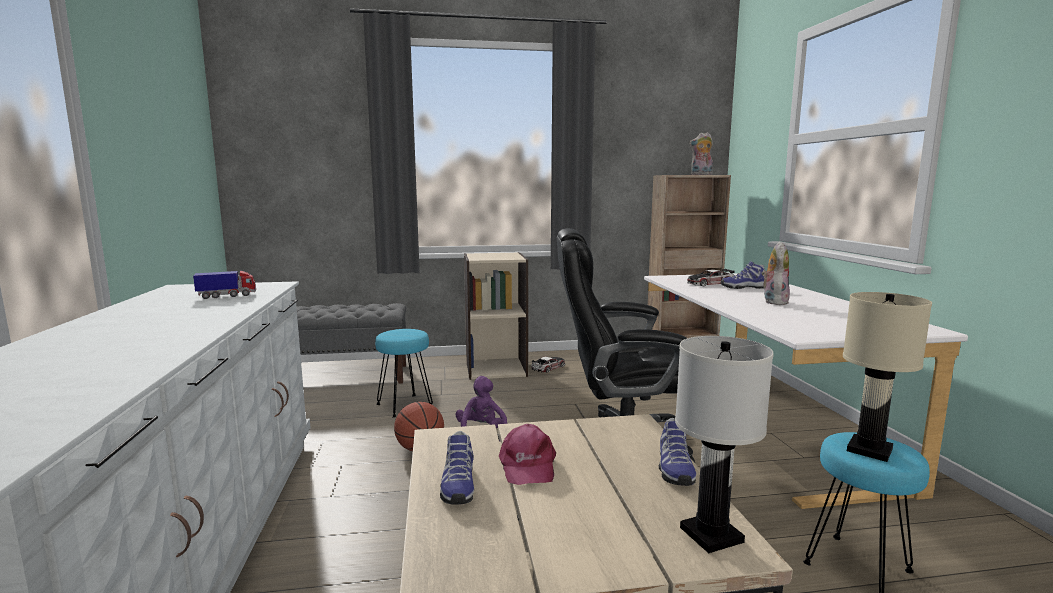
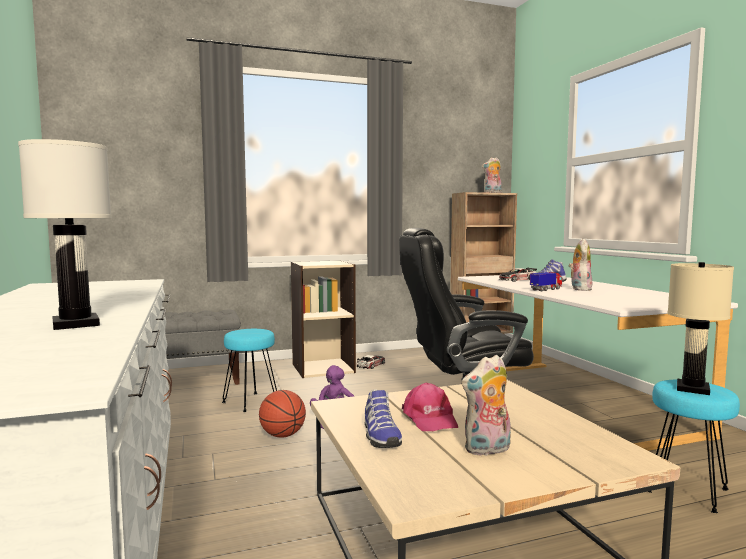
camera: 10 degrees left, 5 degrees down
toy truck [193,271,256,299] -> toy truck moved to [530,272,562,291]
shoe [659,418,696,486] -> none
white table lamp [675,336,774,553] -> white table lamp moved to [18,139,112,330]
none -> plush toy [462,354,511,456]

